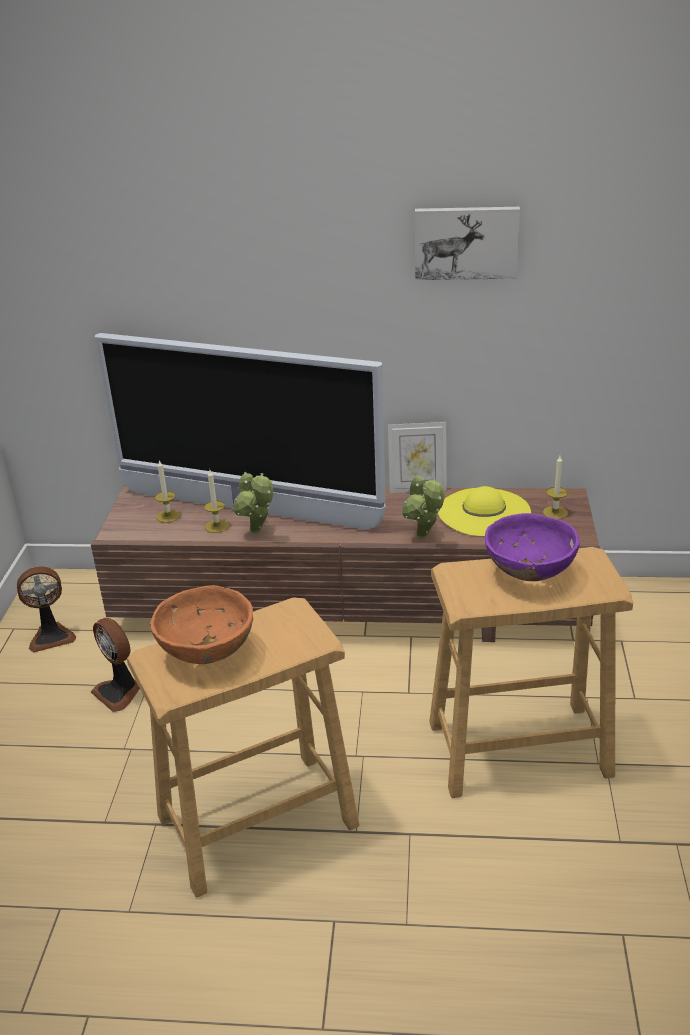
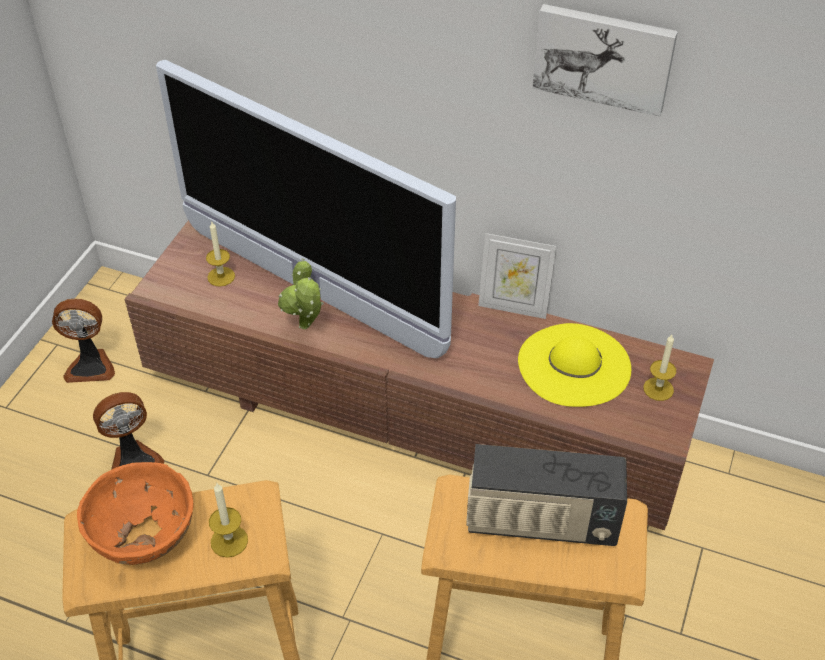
camera: 15 degrees right, 15 degrees up
fan [91,618,140,712] -> fan turned 90 degrees counterclockwise [93,392,164,470]
candle [204,470,229,533] -> candle moved to [209,482,248,558]
potted plant [402,475,445,539] -> none
purple bowl [485,513,580,581] -> radio [466,444,627,546]

